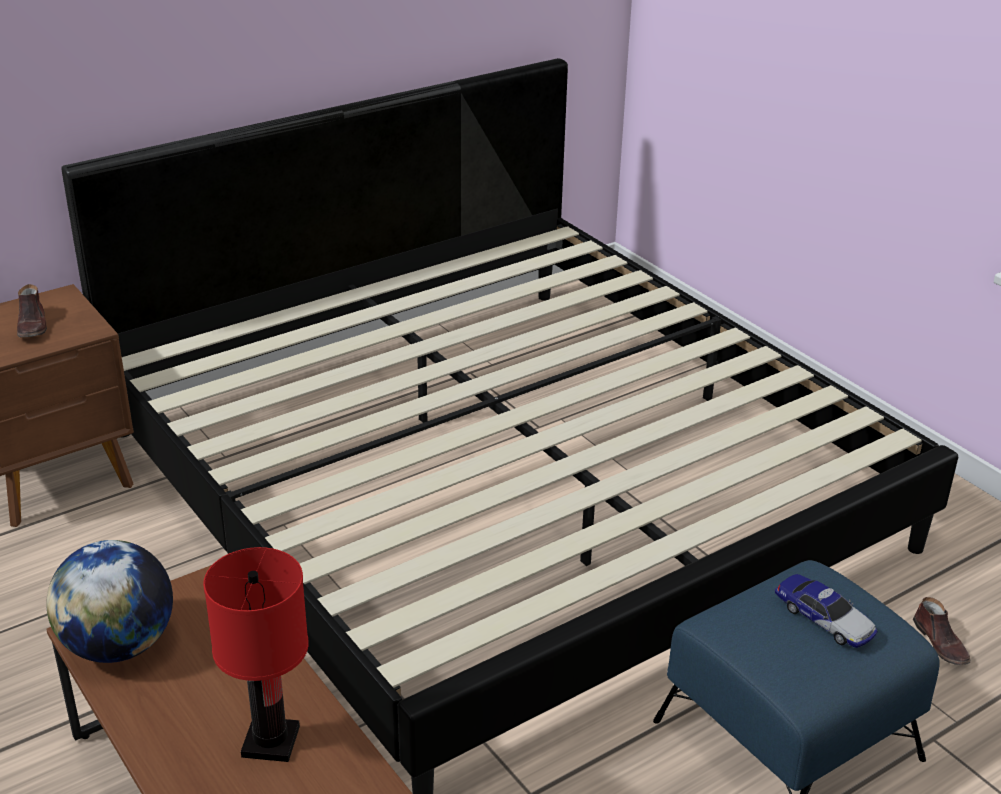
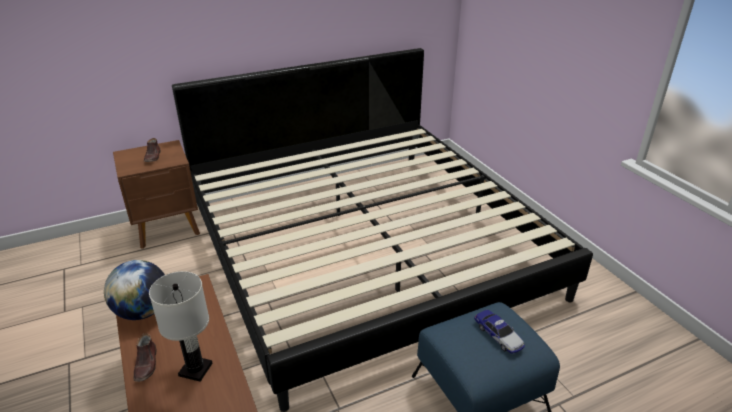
camera: 10 degrees right, 0 degrees up
red table lamp [203,547,309,762] -> white table lamp [149,271,212,382]
brown shoe [913,597,970,665] -> brown shoe moved to [134,333,156,382]

